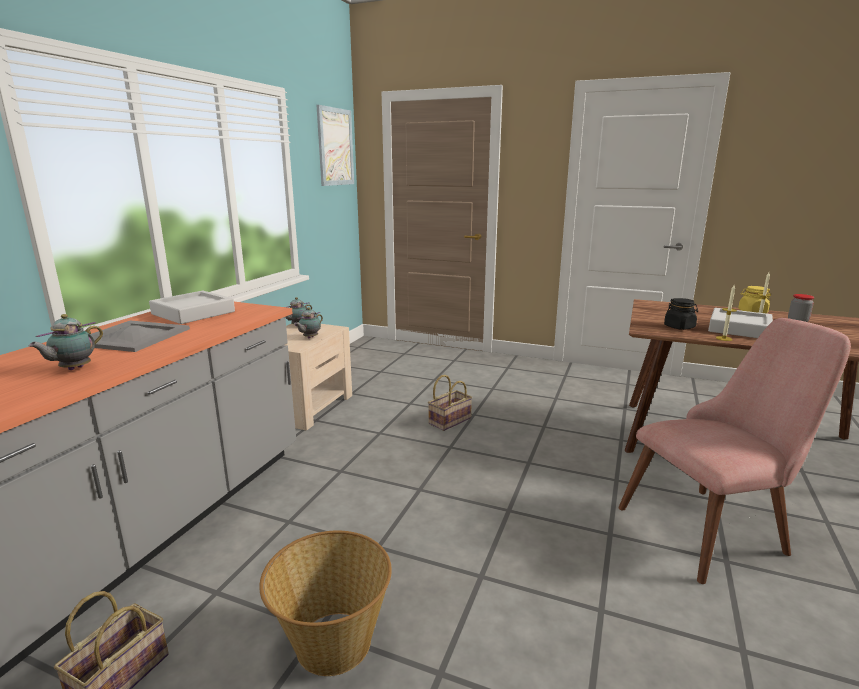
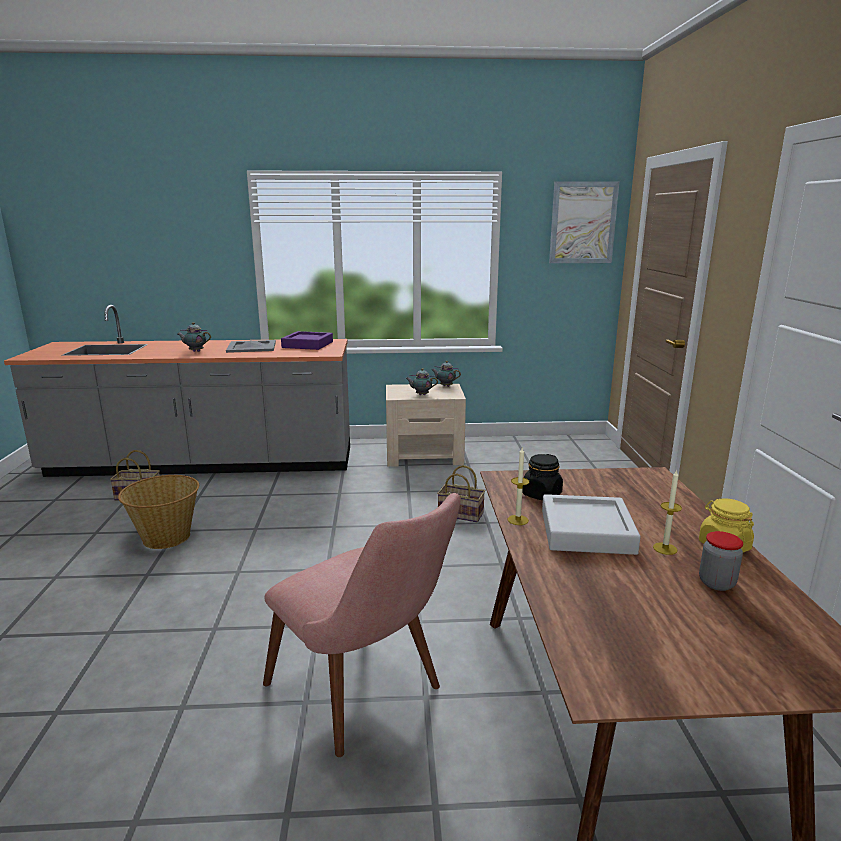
camera: 65 degrees right, 0 degrees up
grey tray [149,291,235,324] -> purple tray [281,331,333,350]

